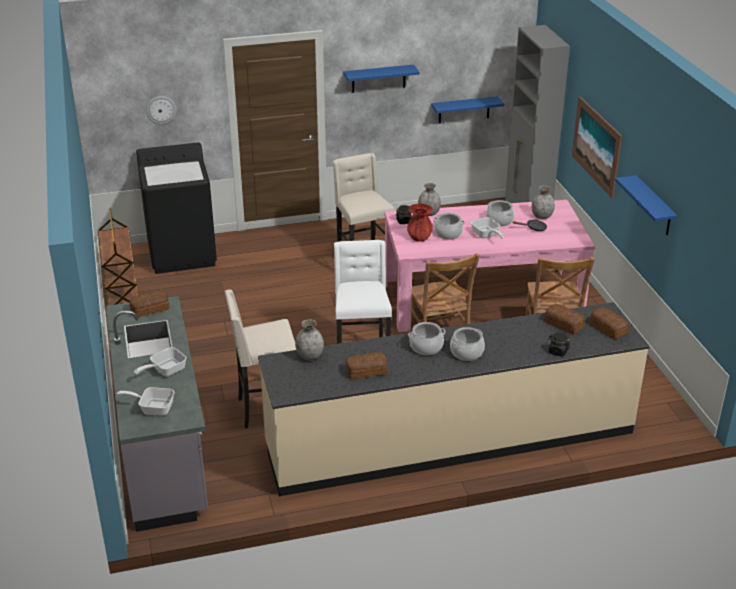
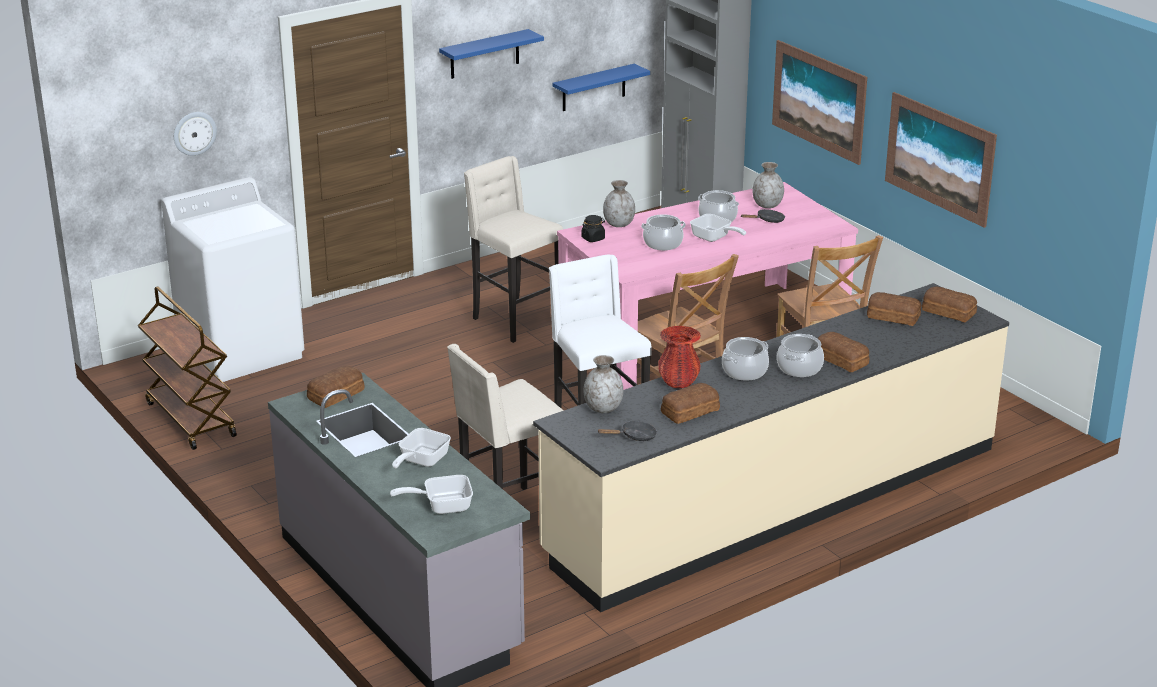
camera: 20 degrees left, 5 degrees down
black washing machine [136,143,217,274] -> white washing machine [161,177,304,382]
red vase [407,203,433,242] -> red vase moved to [658,326,701,388]
black jar [548,332,570,357] -> none
blue shelf [615,175,677,235] -> picture [885,92,997,228]
none -> black frying pan [597,420,657,441]
none -> bread [818,332,869,372]

